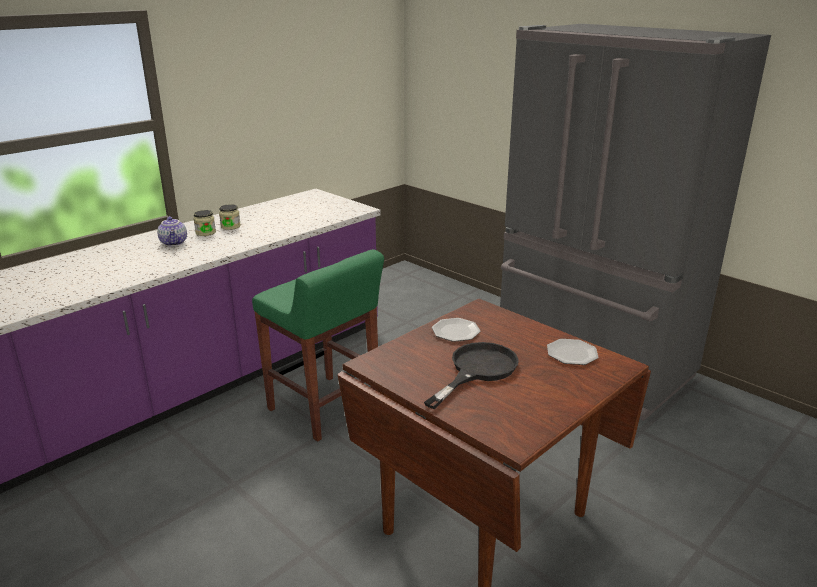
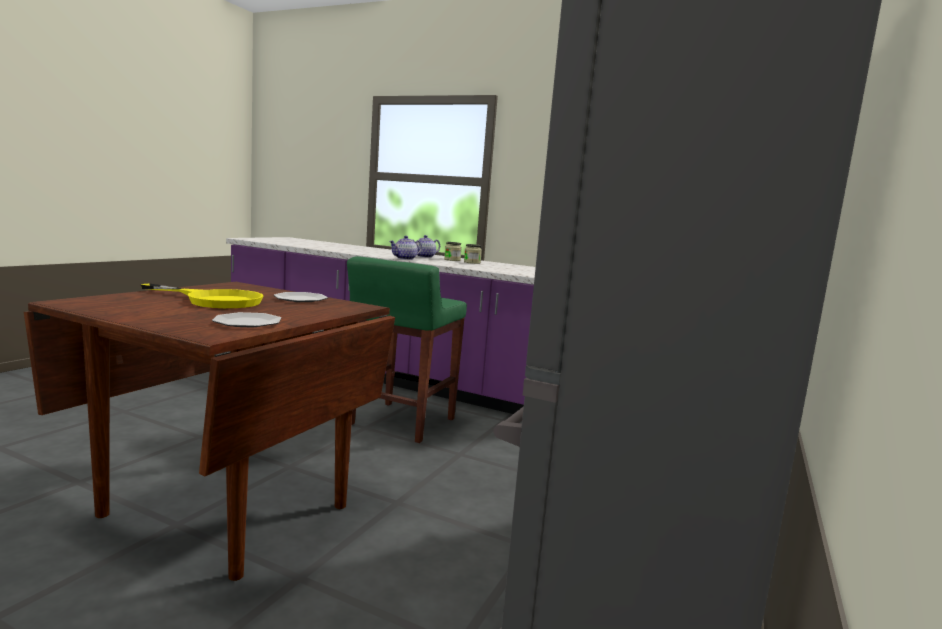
camera: 70 degrees right, 15 degrees down
black frying pan [424,342,519,409] -> yellow frying pan [141,283,264,308]
none -> teapot [389,236,422,260]

